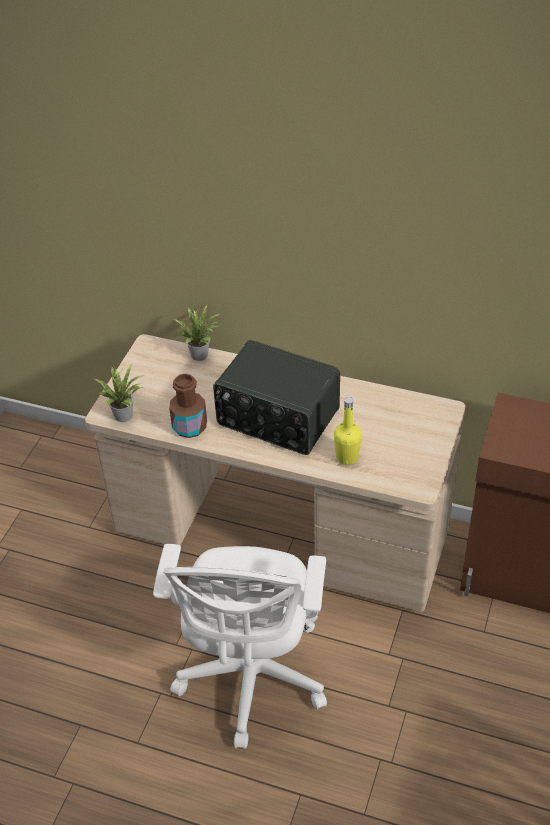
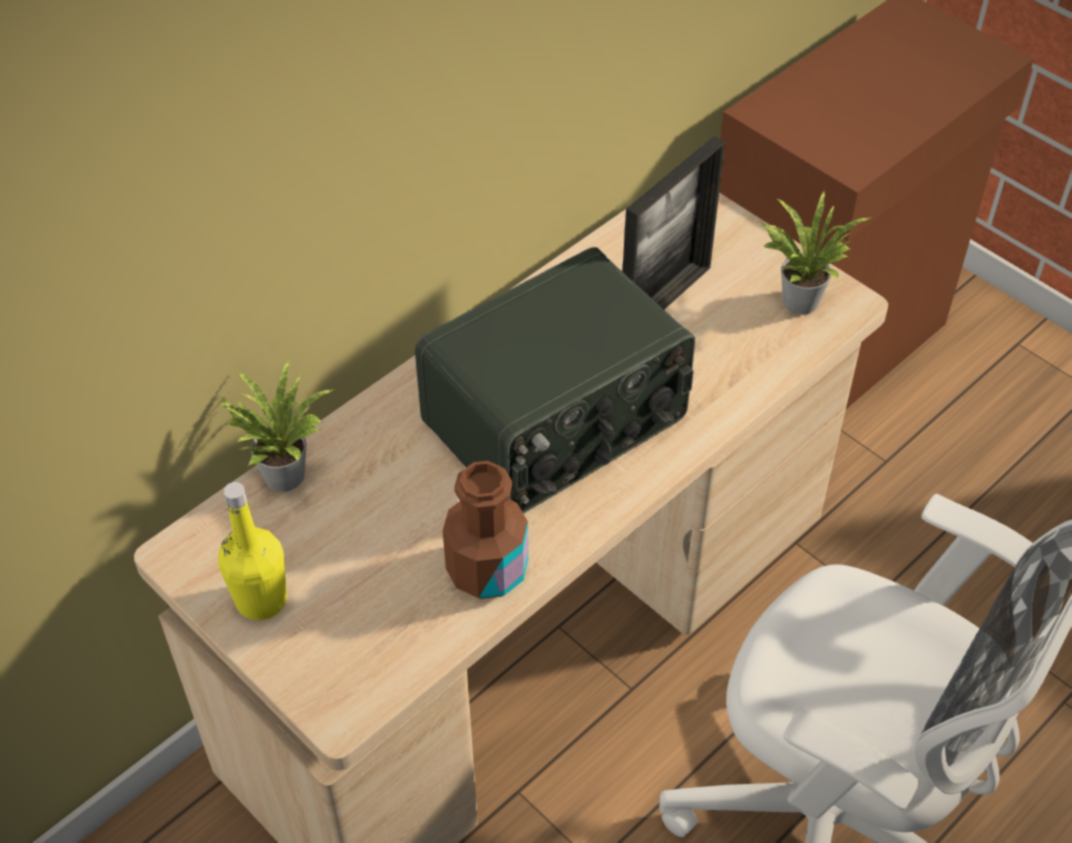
camera: 65 degrees left, 5 degrees up
potted plant [94,364,143,422] -> potted plant moved to [759,191,872,315]
yellow bottle [334,397,362,465] -> yellow bottle moved to [218,482,287,620]
none -> picture frame [622,136,725,309]

